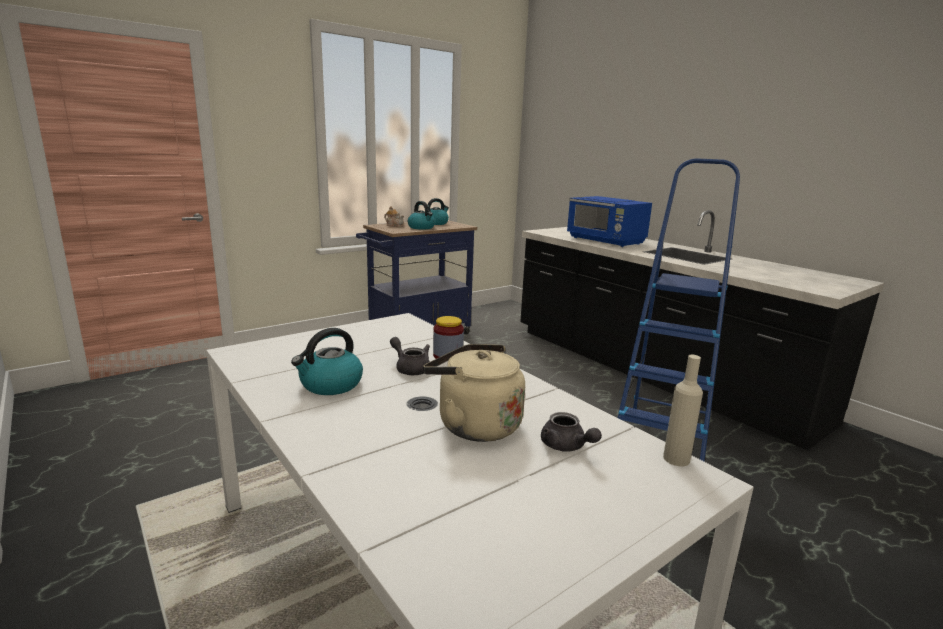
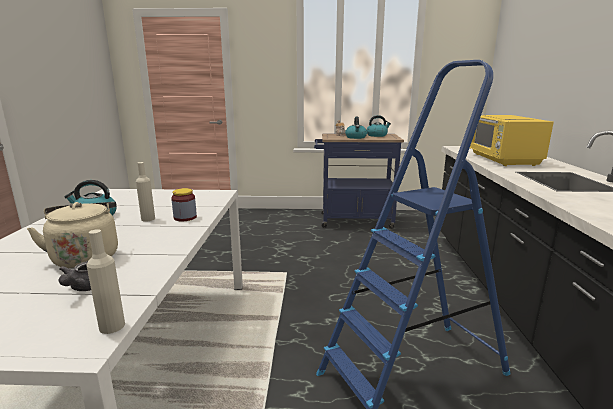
camera: 40 degrees right, 0 degrees up
grey teapot [390,337,430,375] -> beige bottle [136,162,155,222]
blue microwave [567,196,652,247] -> yellow microwave [470,115,554,166]

